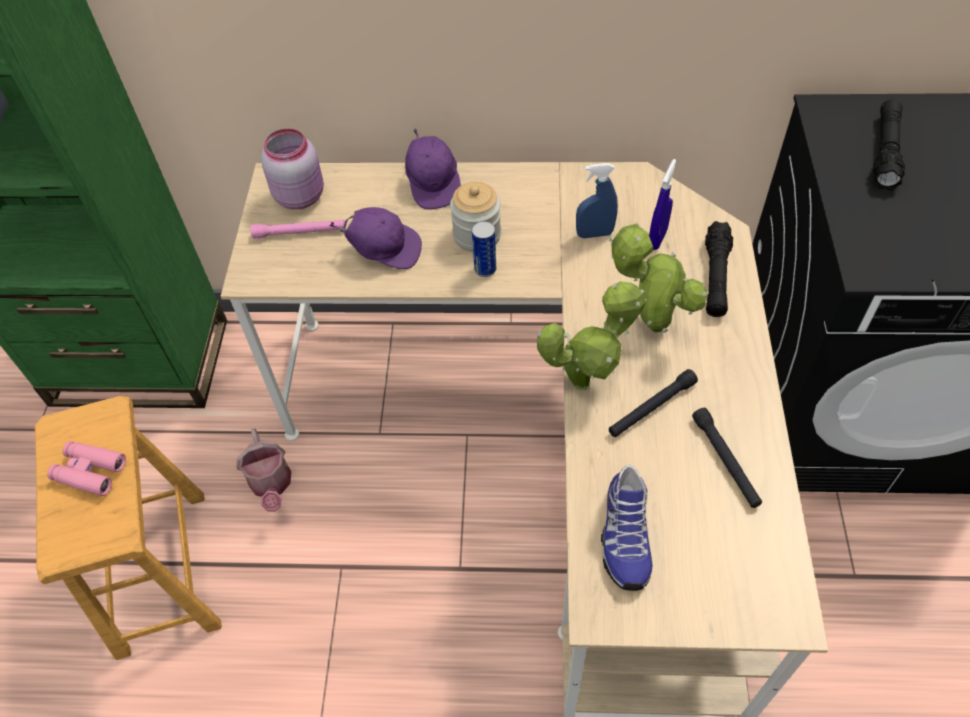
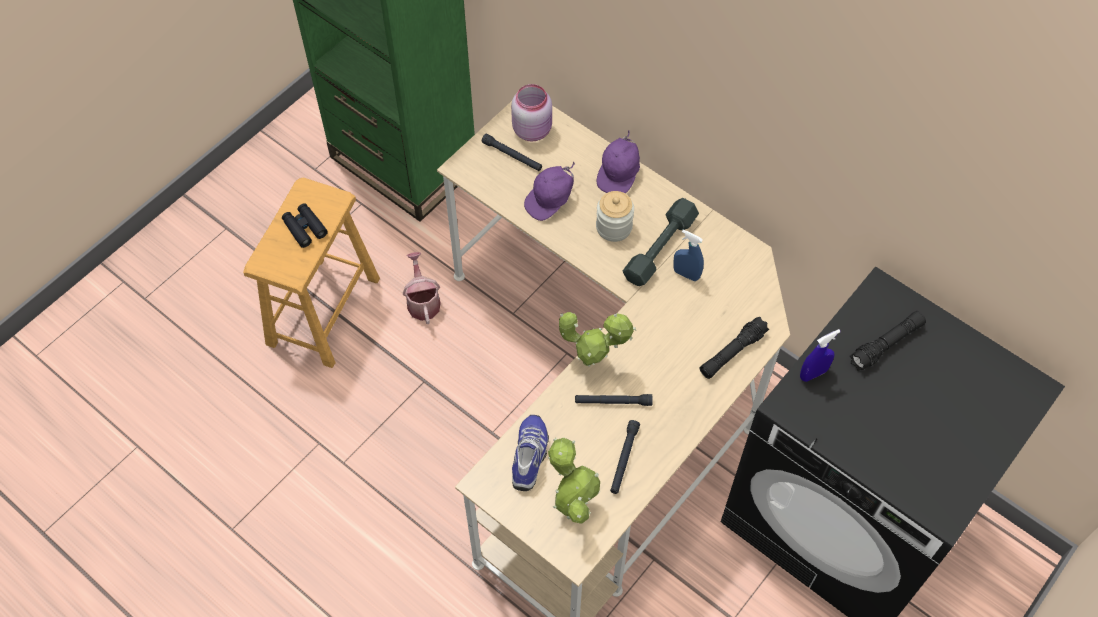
camera: 35 degrees right, 5 degrees up
pink binoculars [47,441,126,496] -> black binoculars [282,203,328,248]
watering can [236,429,291,512] -> watering can turned 150 degrees clockwise [403,252,441,324]
pink flashlight [251,220,345,239] -> black flashlight [482,134,542,171]
purple cap [329,207,422,269] -> purple cap turned 90 degrees clockwise [524,162,575,221]
can [472,221,496,277] -> none
shoe [601,465,653,591] -> shoe turned 150 degrees clockwise [512,415,549,491]
potted plant [609,222,707,333] -> potted plant moved to [548,438,600,524]
blue spray bottle [649,159,677,250] -> blue spray bottle moved to [800,329,840,382]
none -> grey dumbbell [623,198,699,286]

